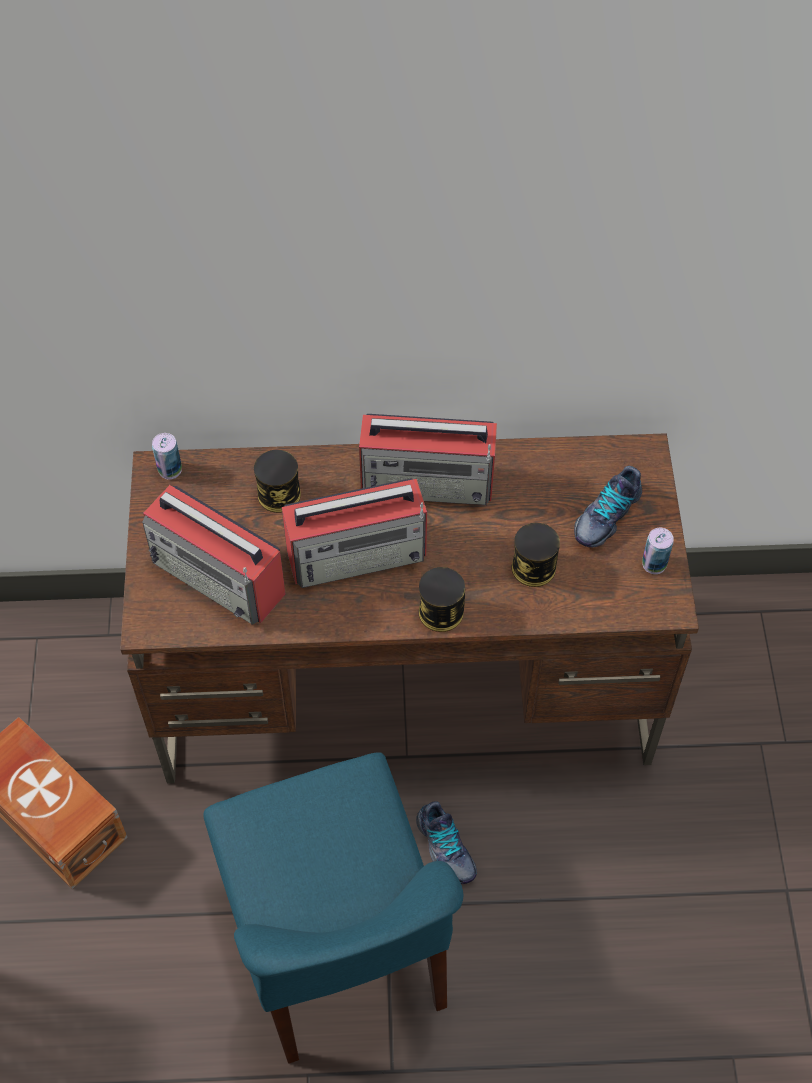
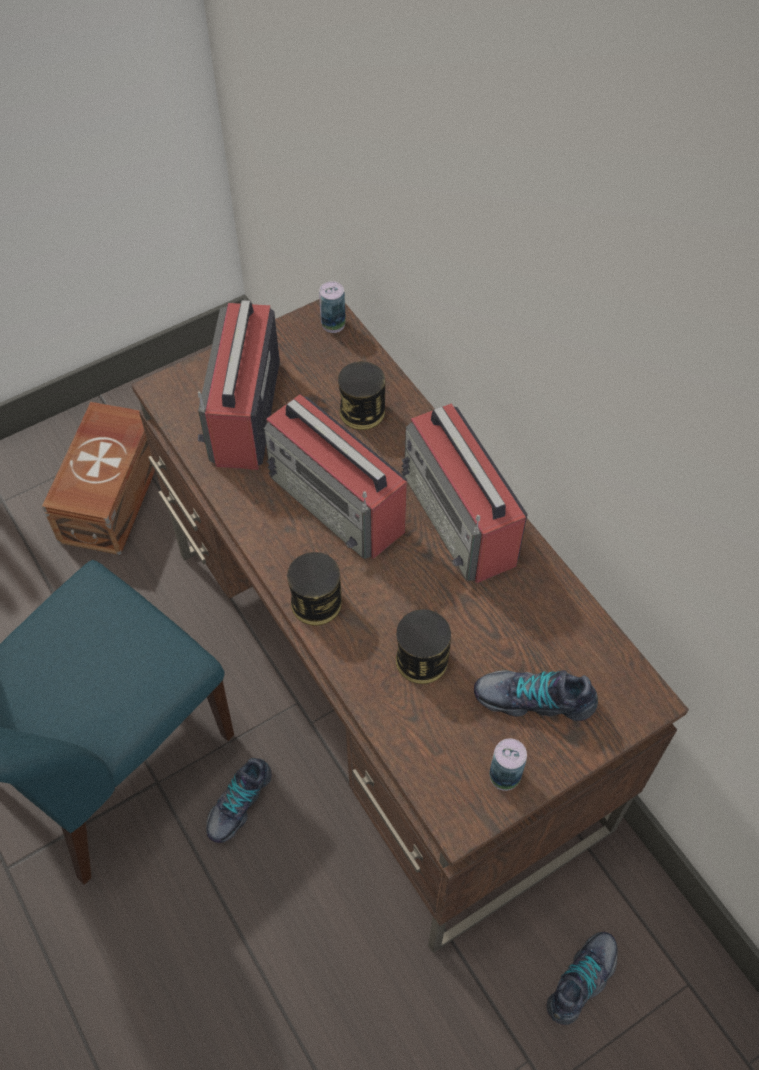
camera: 60 degrees right, 0 degrees up
none -> shoe [546,932,618,1025]

